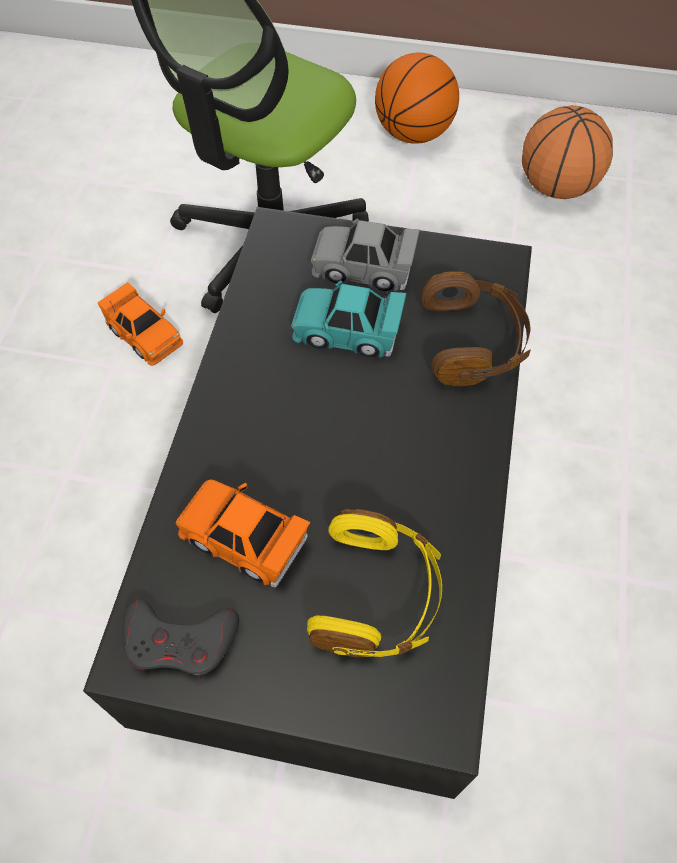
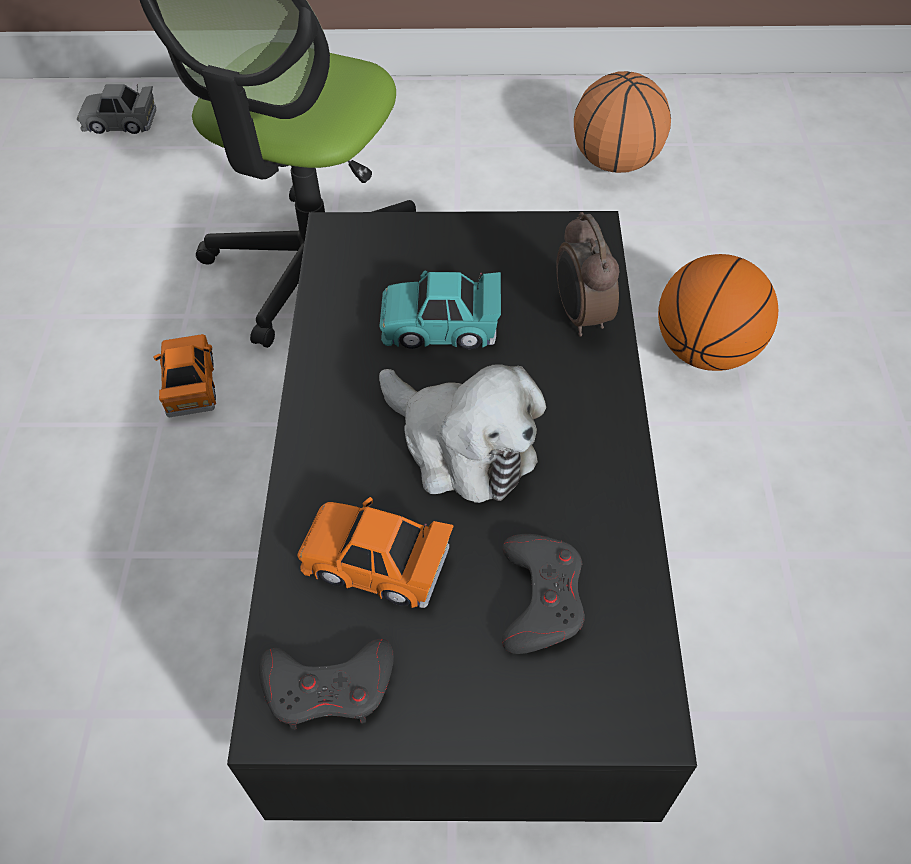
camera: 10 degrees left, 5 degrees down
orange toy car [98,282,183,366] -> orange toy car turned 135 degrees counterclockwise [153,334,216,417]
yellow headphones [307,509,442,657] -> grey game controller [502,534,585,654]
grey toy car [311,219,420,291] -> grey toy car moved to [77,84,156,134]
basketball [375,53,459,144] -> basketball moved to [658,254,778,371]
brown headphones [421,272,530,386] -> alarm clock [556,212,619,337]
none -> plush toy [379,364,546,503]

